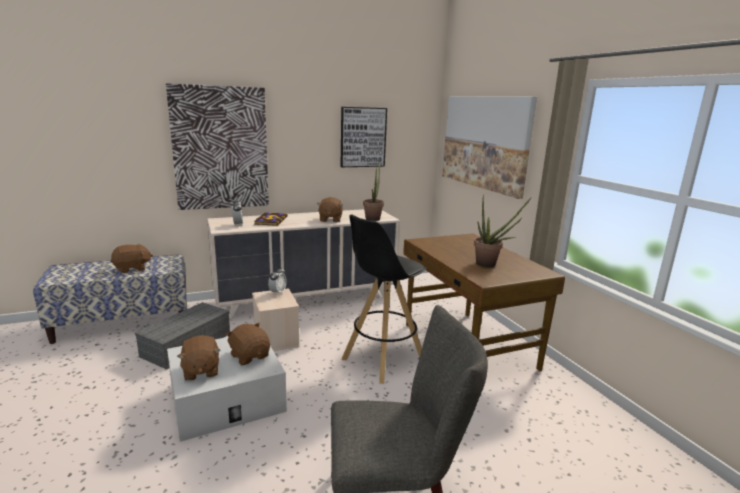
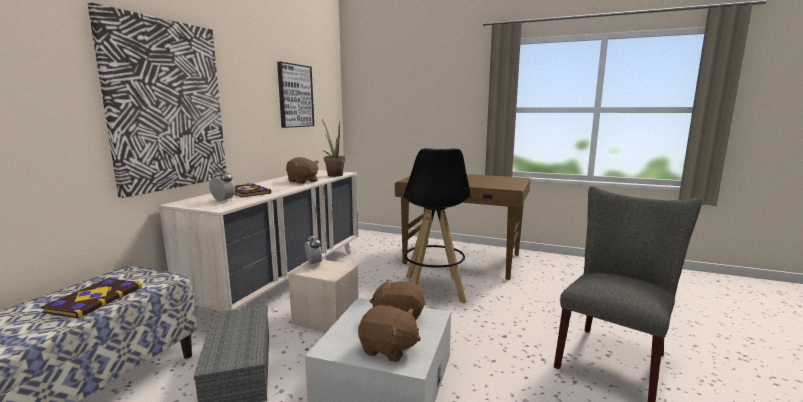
camera: 45 degrees left, 5 degrees down
brown plush toy [111,244,153,273] -> book [41,278,142,318]
picture [442,97,537,199] -> none
potted plant [474,195,532,267] -> none

